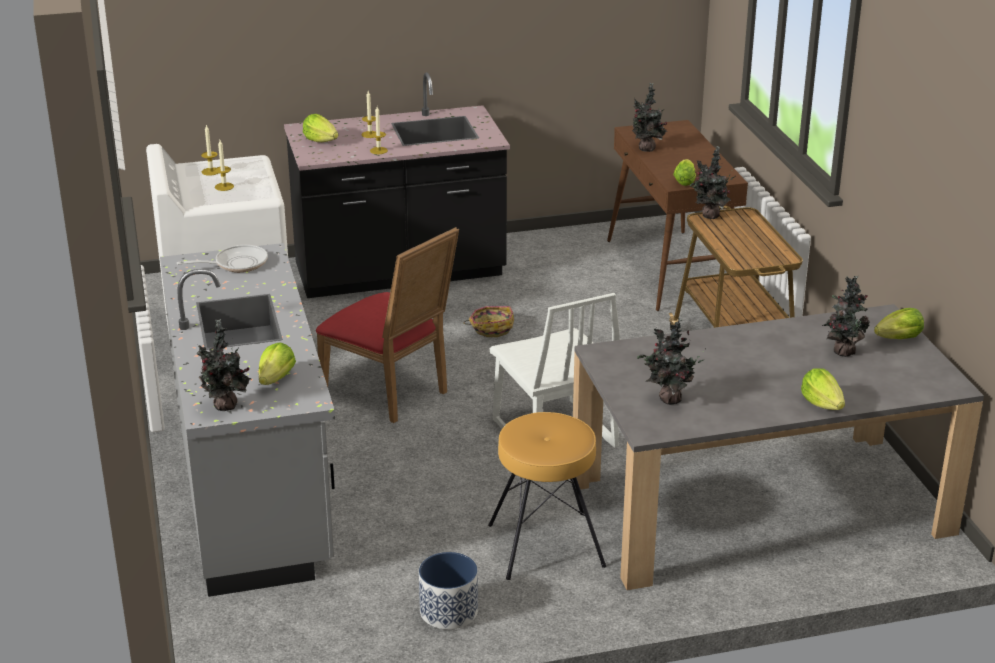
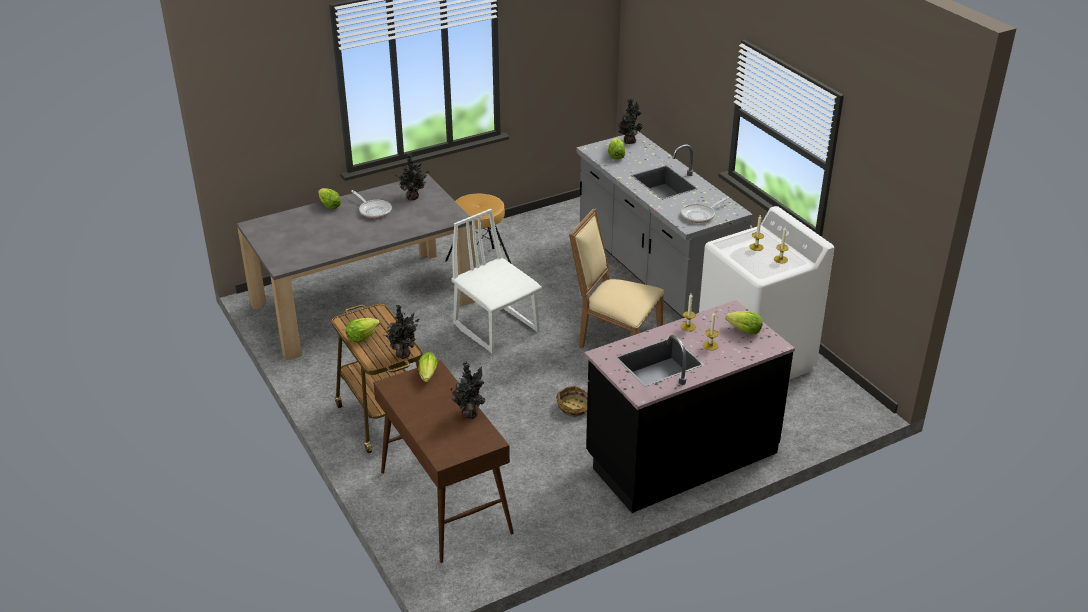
camera: 165 degrees right, 5 degrees up
red chair [316,227,459,423] -> beige chair [569,208,664,348]
planter [419,552,478,629] -> none
potted plant [822,276,870,357] -> none
lettuce [874,308,924,339] -> lettuce moved to [346,318,380,343]
none -> frying pan [351,190,392,218]

